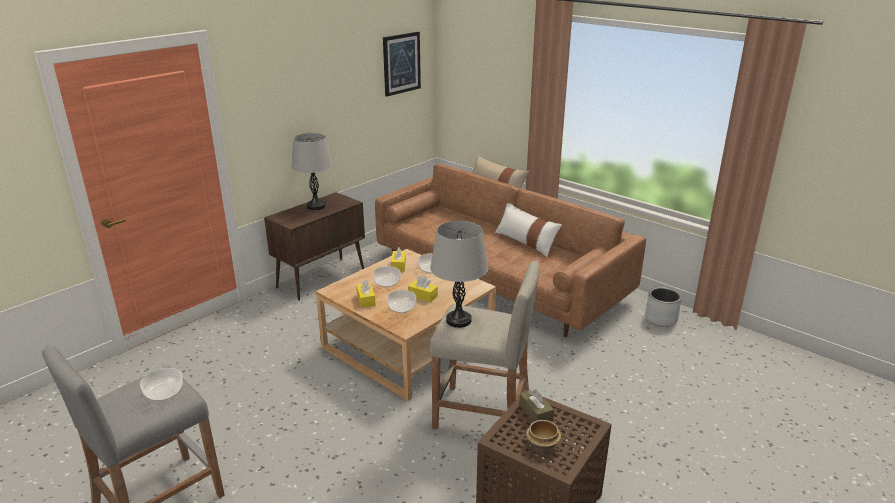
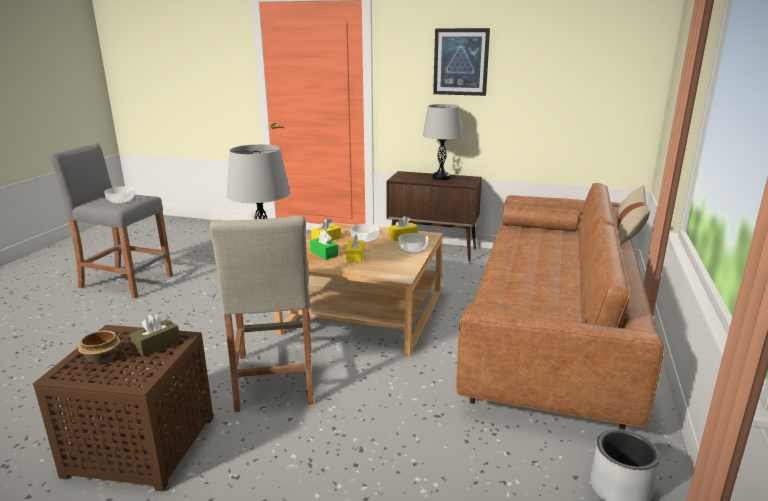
camera: 65 degrees right, 5 degrees down
picture [383,32,421,96] -> picture moved to [433,28,490,96]
bowl [387,290,416,313] -> green tissue box [310,231,338,260]
white pillow [495,203,562,257] -> none

